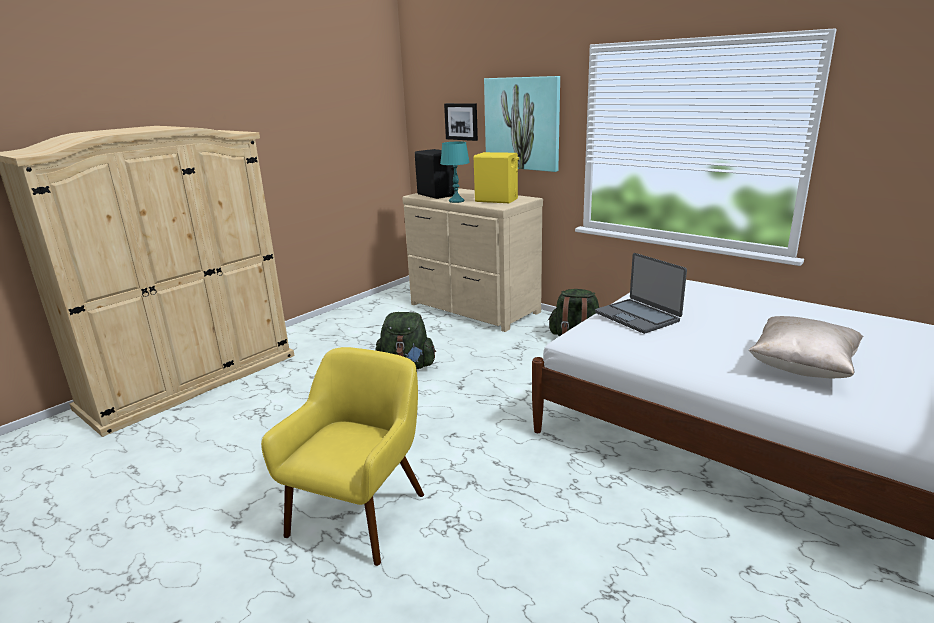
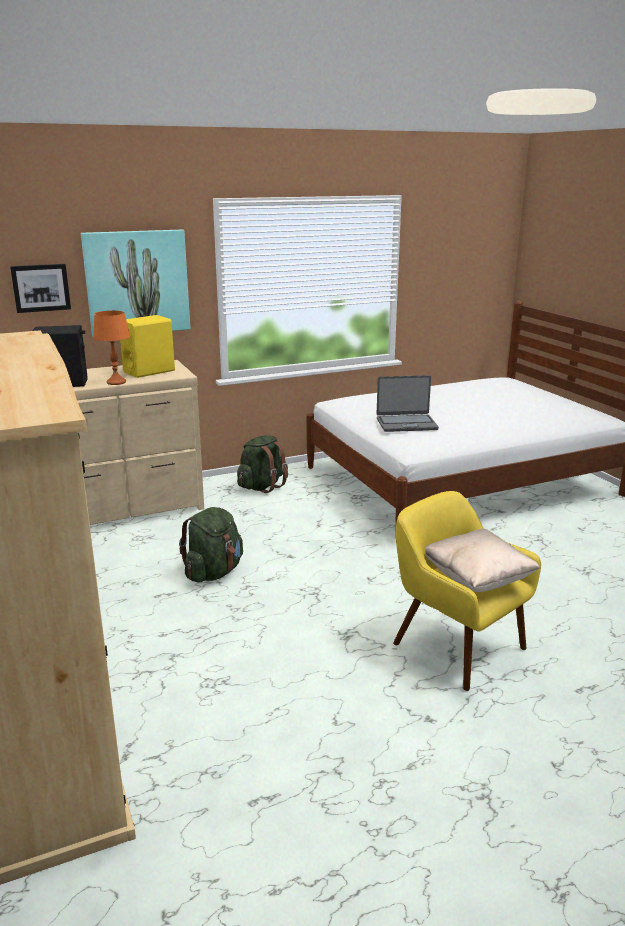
camera: 65 degrees left, 0 degrees up
turquoise table lamp [440,142,470,203] -> orange table lamp [93,311,130,385]
beige pillow [749,316,864,379] -> beige pillow moved to [425,529,540,592]

